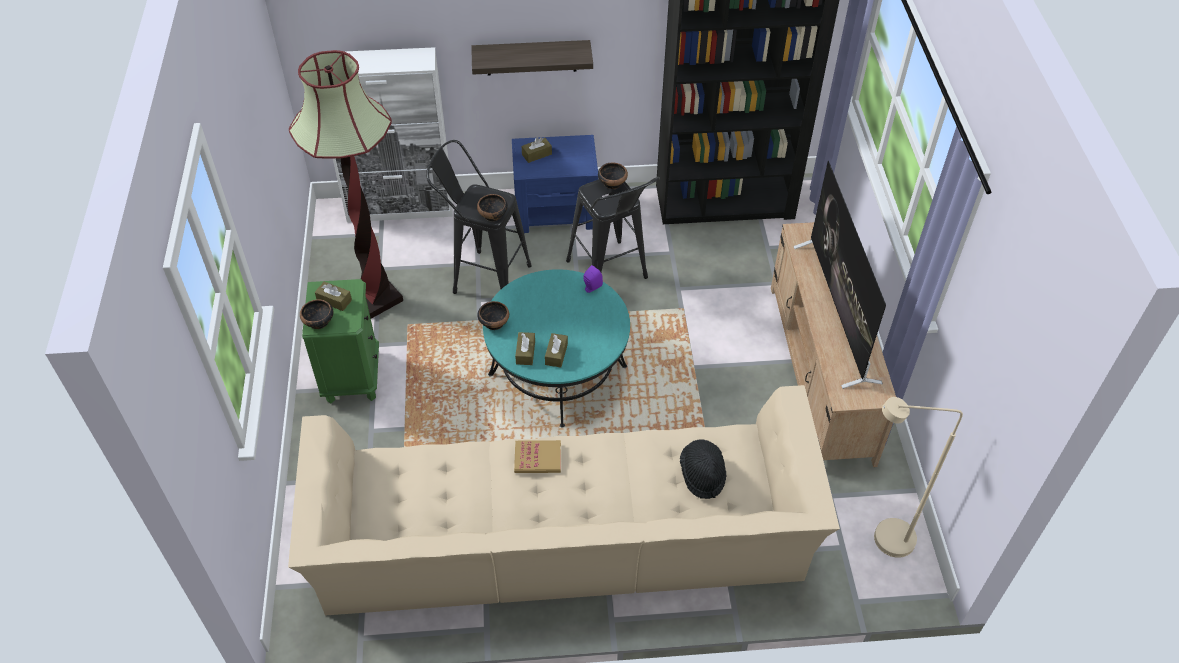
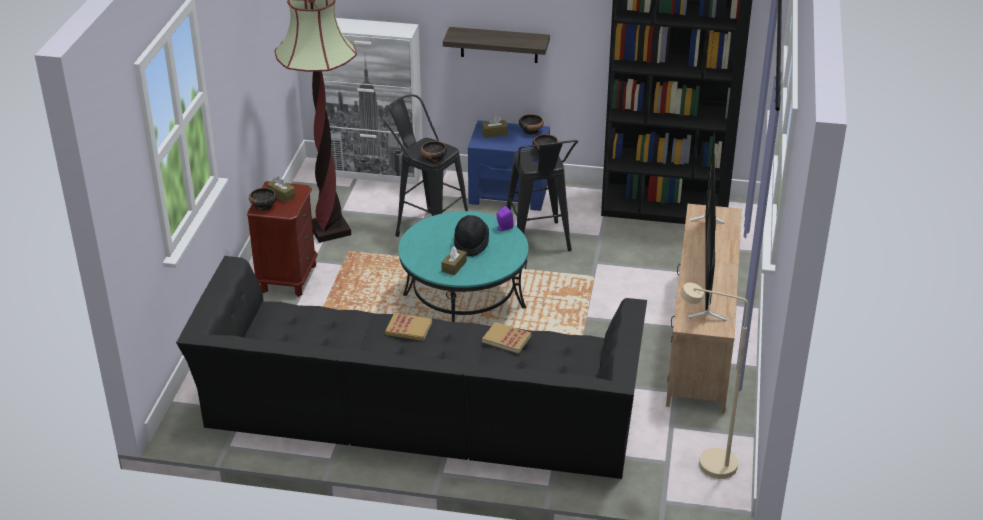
camera: 15 degrees right, 15 degrees down
beige sofa [288,385,840,616] -> black sofa [176,256,647,479]
green nightstand [302,279,379,404] -> brown nightstand [247,181,318,297]
bowl [477,301,509,330] -> bowl moved to [519,114,544,135]
brown tissue box [515,332,535,365] -> none
black hat [680,439,727,499] -> black hat moved to [454,215,489,257]
none -> book [482,322,532,354]

